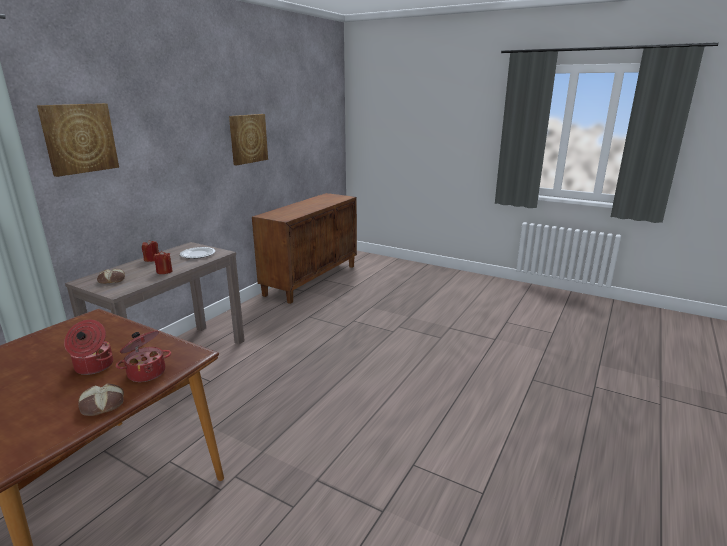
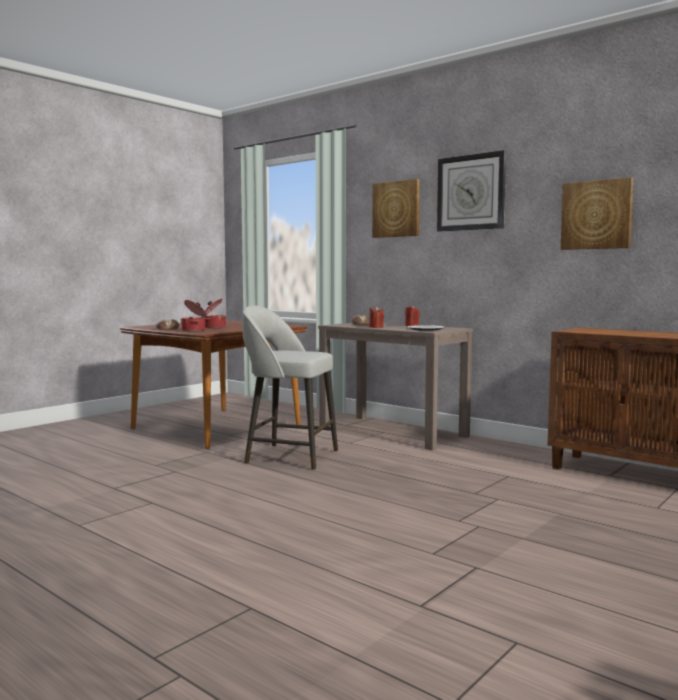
camera: 100 degrees right, 15 degrees down
none -> grey stool [242,305,338,470]
none -> wall clock [437,150,506,232]

